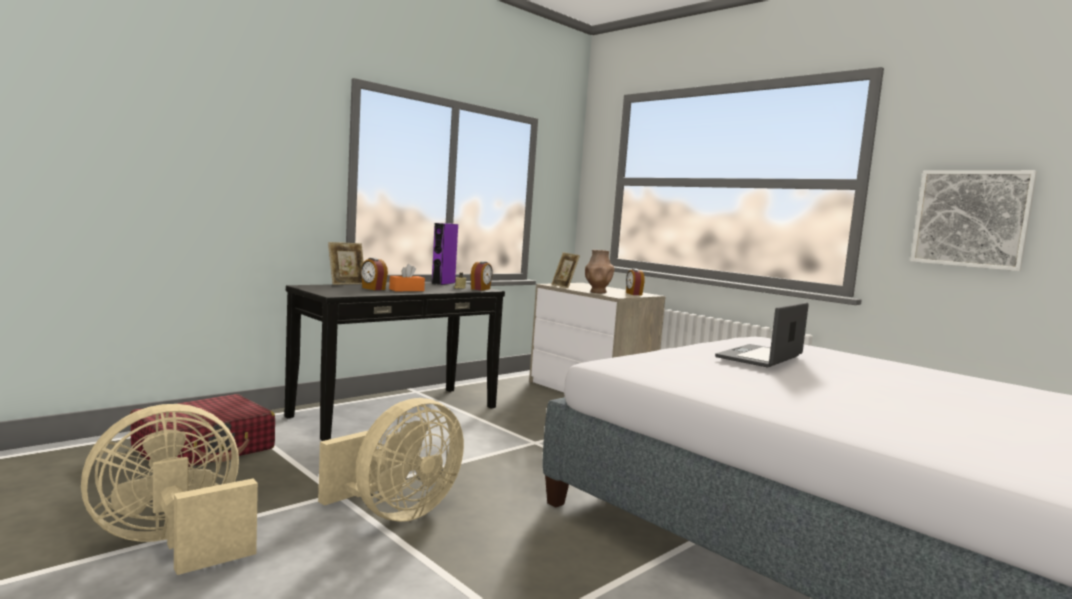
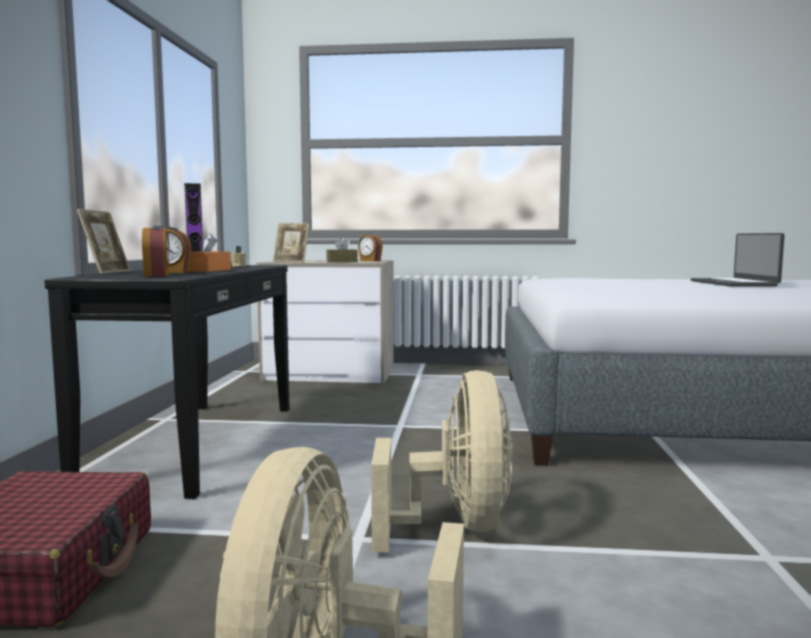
camera: 40 degrees left, 0 degrees up
alarm clock [471,261,493,291] -> alarm clock moved to [142,226,170,277]
brown vase [585,250,614,293] -> brown tissue box [326,237,358,263]
laptop [715,302,809,368] -> laptop moved to [691,233,784,287]
picture [910,170,1037,271] -> none

